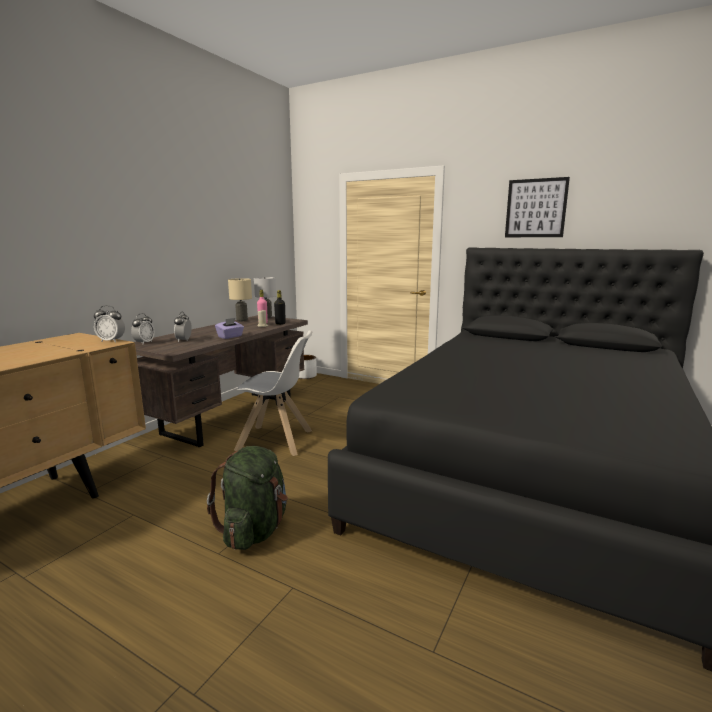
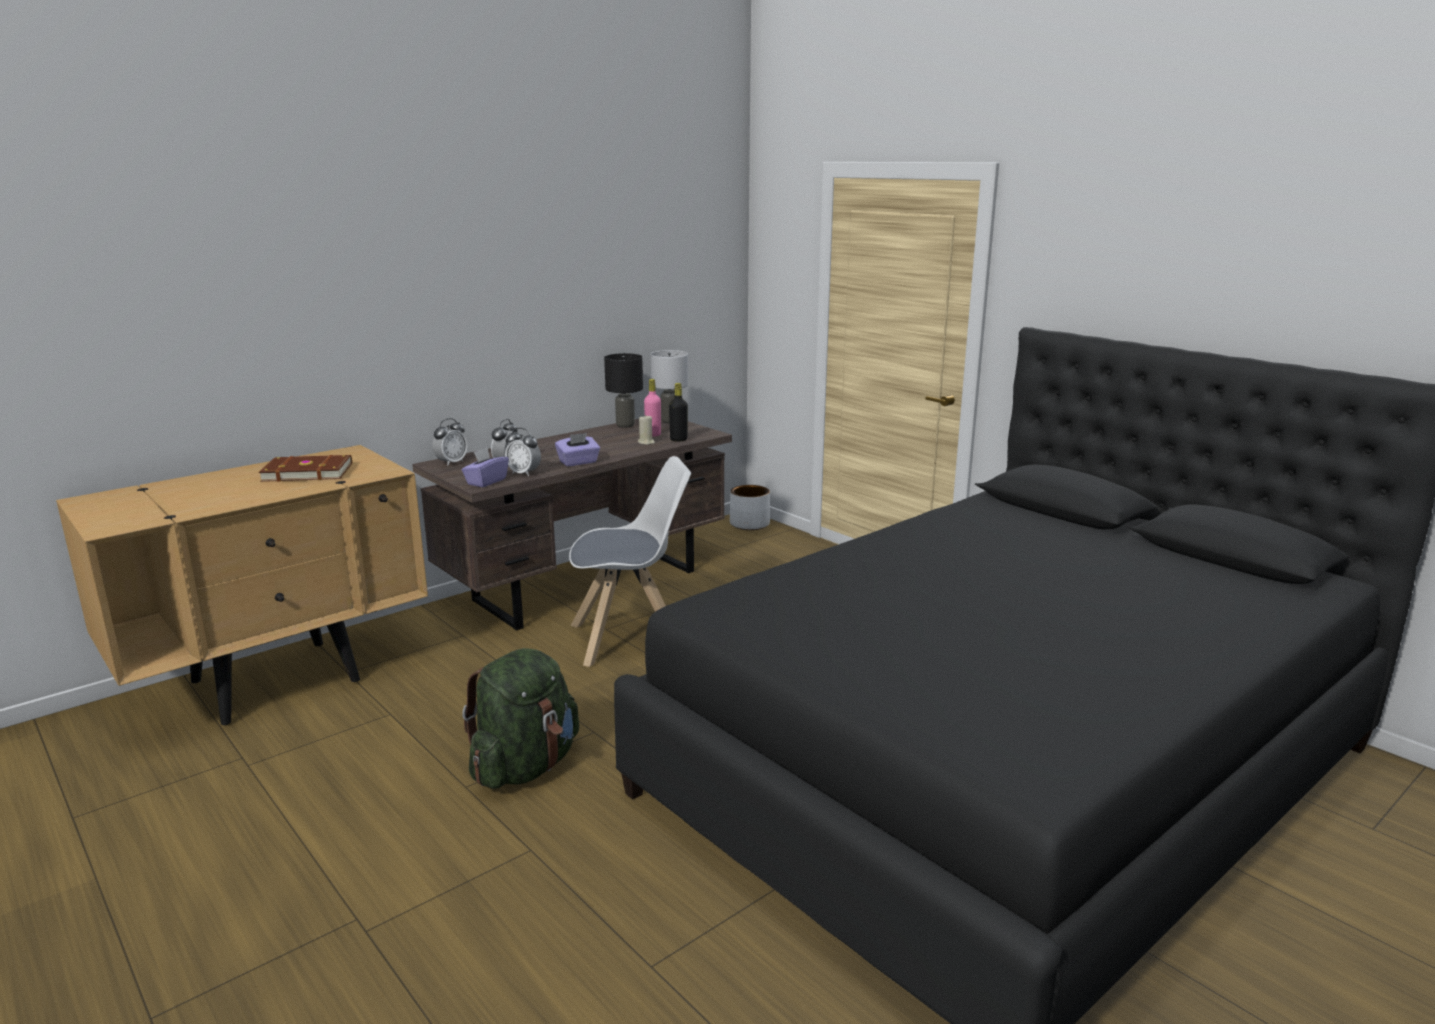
camera: 20 degrees right, 5 degrees up
alarm clock [94,305,125,343] -> alarm clock moved to [505,428,541,476]
beige table lamp [228,278,252,321] -> black table lamp [604,353,643,428]
chair [234,330,312,456] -> chair turned 45 degrees counterclockwise [569,456,691,667]
picture [505,177,570,237] -> none
none -> brown book [259,455,352,482]
none -> purple tissue box [462,448,509,487]

